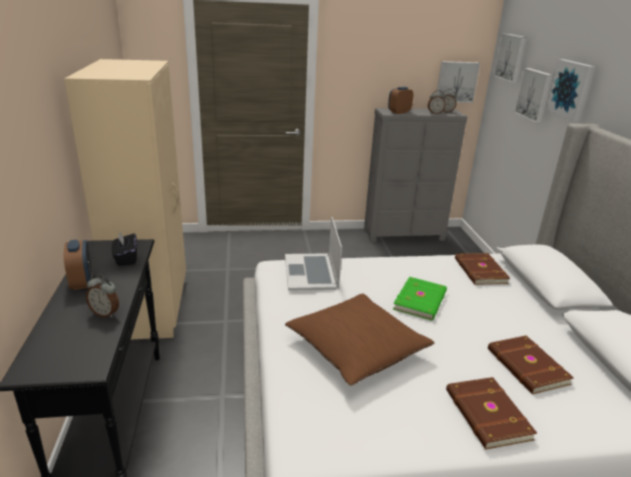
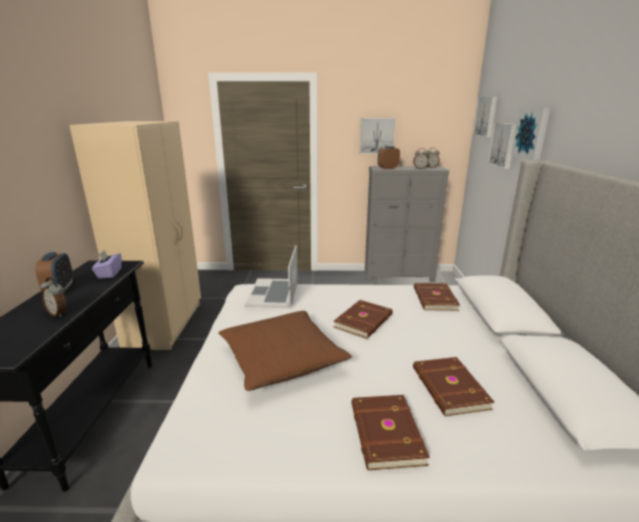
camera: 10 degrees right, 5 degrees down
black tissue box [112,232,137,266] -> purple tissue box [92,250,122,279]
green book [393,277,447,321] -> brown book [334,300,393,339]
picture [437,61,480,103] -> picture moved to [360,118,396,154]

